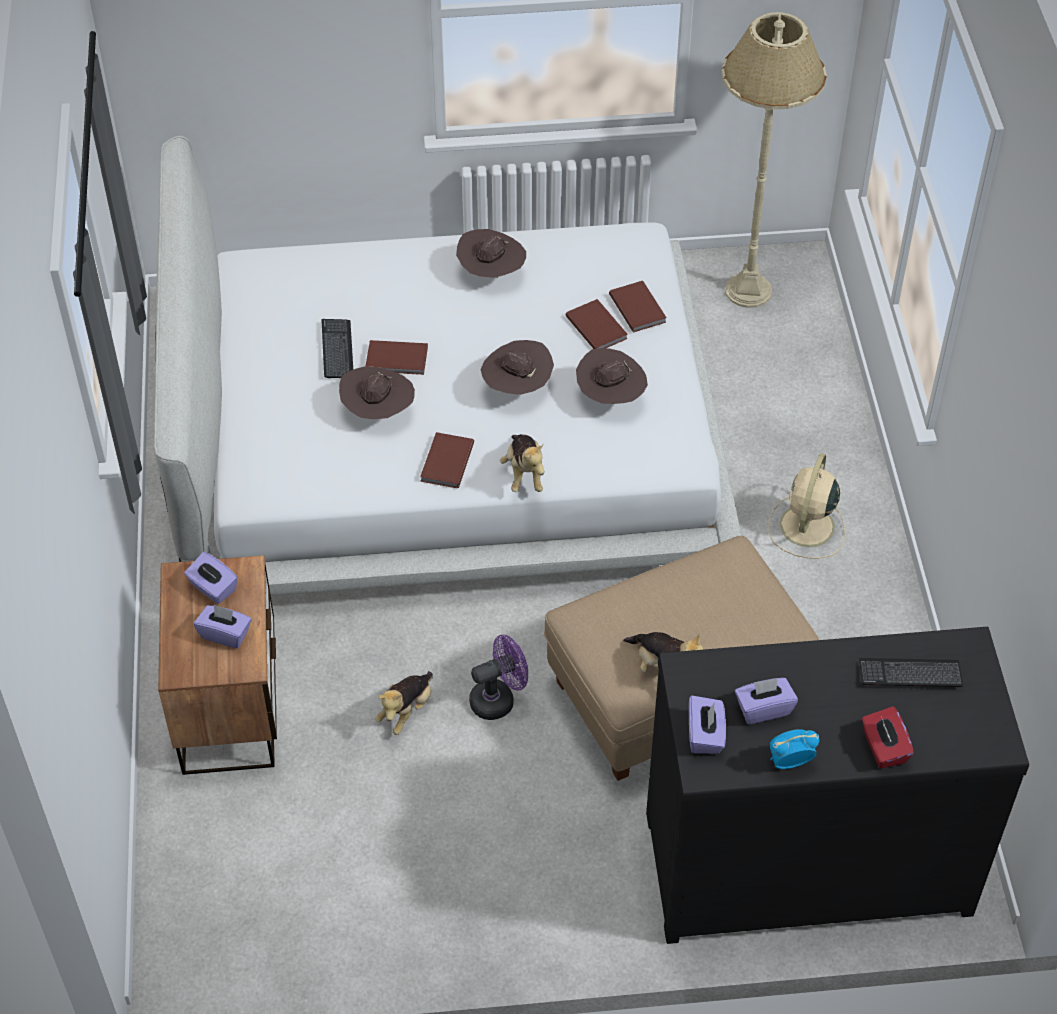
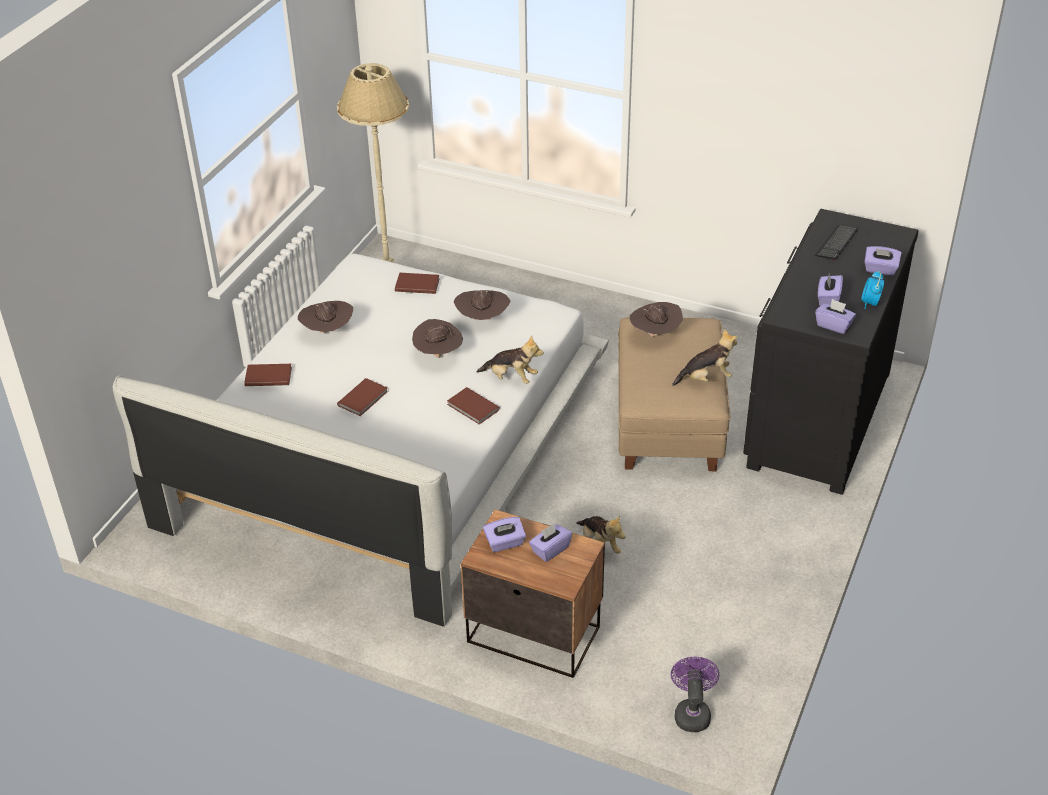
camera: 60 degrees left, 10 degrees down
keyboard [322,319,353,378] -> none
brown hat [339,366,415,419] -> brown hat moved to [630,302,682,336]
purple fan [469,635,528,720] -> purple fan moved to [671,657,719,732]
brown book [566,299,628,349] -> brown book moved to [244,364,292,386]
beige fan [768,453,845,559] -> none
red tissue box [862,706,914,768] -> purple tissue box [864,246,901,275]

